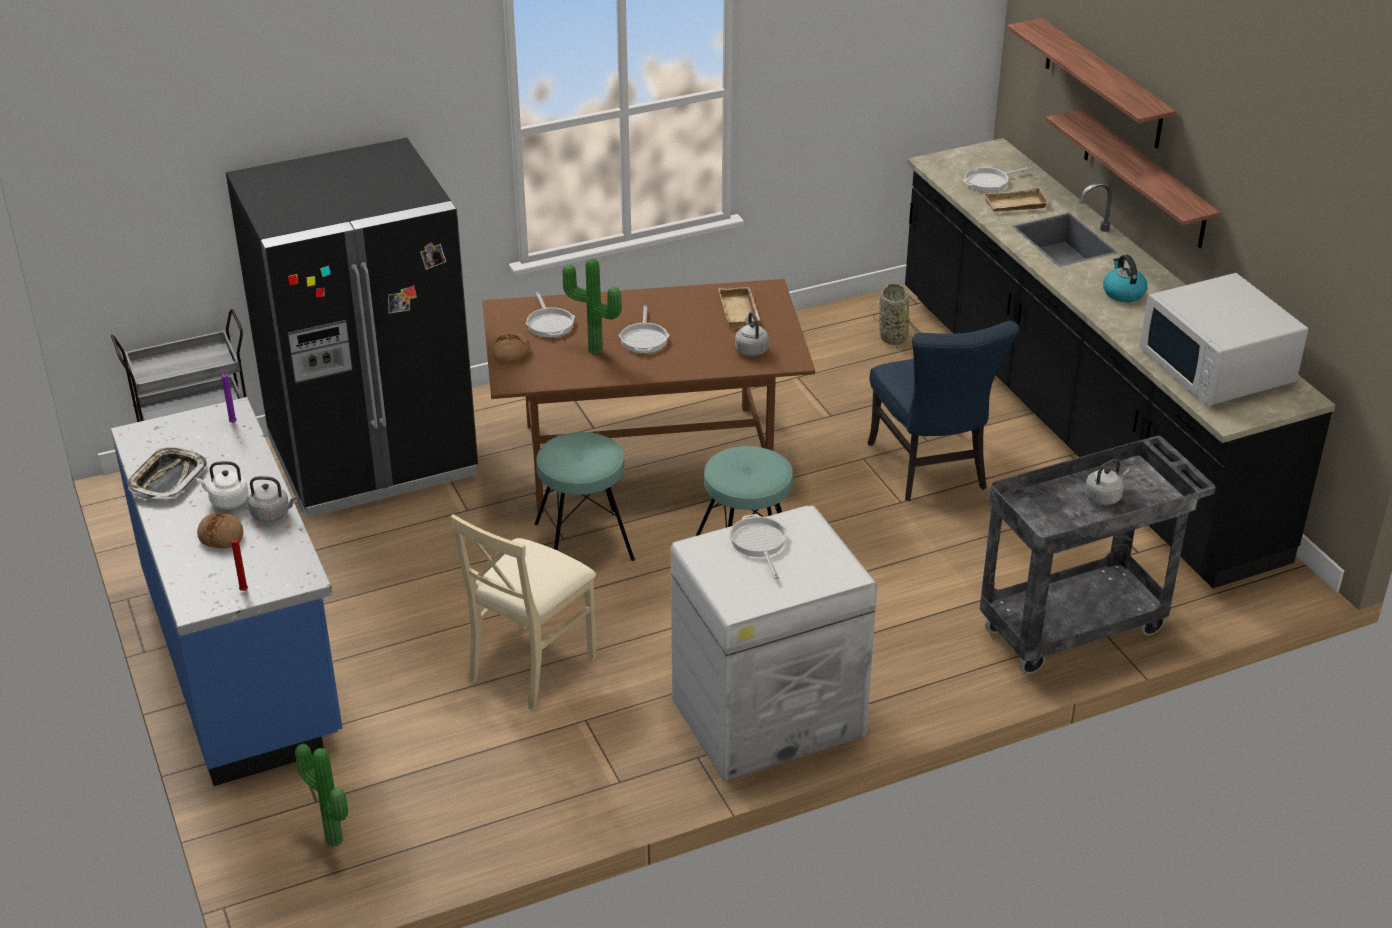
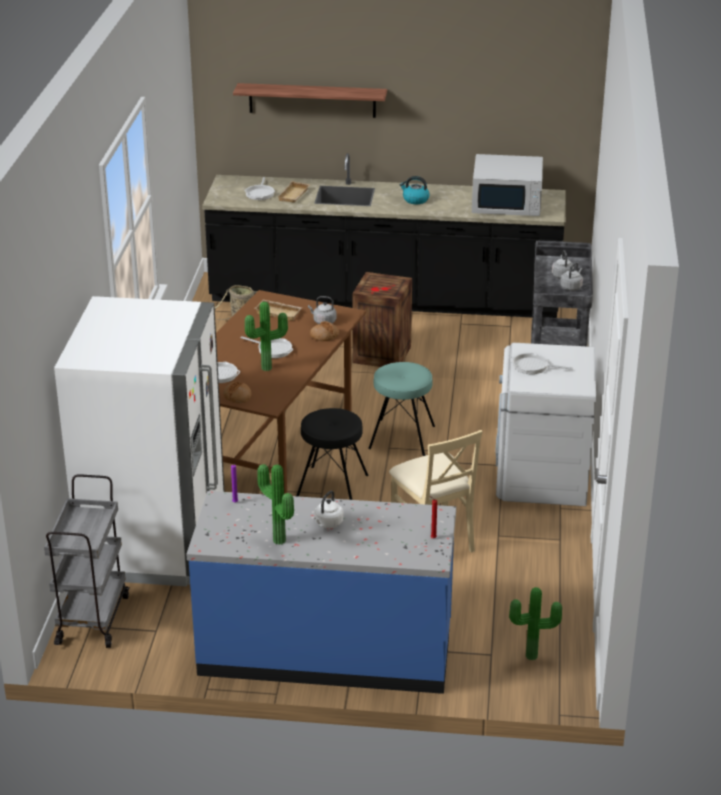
camera: 60 degrees left, 5 degrees down
tray [127,447,207,499] -> potted plant [257,464,294,545]
bread [197,512,243,549] -> bread moved to [310,321,339,341]
black fridge [226,138,478,518] -> white fridge [54,296,225,587]
grey kettle [248,476,297,522] -> grey kettle moved to [561,262,583,291]
turquoise stool [535,432,635,561] -> black stool [296,408,368,500]
blue chair [867,321,1019,501] -> crate [352,272,412,367]
shelf [1046,109,1221,248] -> none

